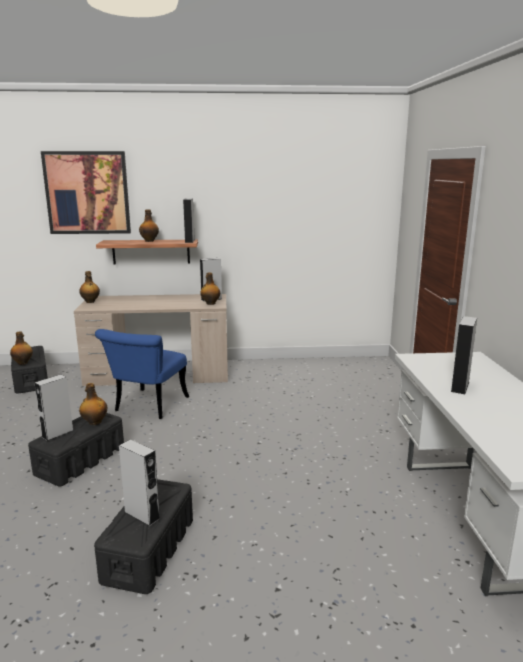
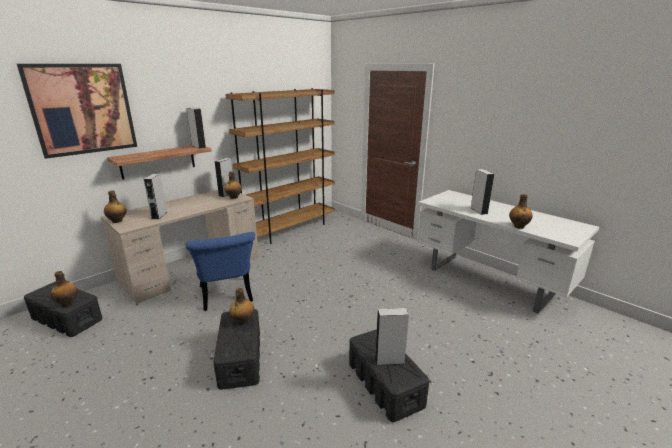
camera: 40 degrees left, 5 degrees up
grey speaker [35,374,74,441] -> grey speaker moved to [144,174,167,219]
bottle [139,210,159,242] -> bottle moved to [509,194,533,229]
none -> brown bookcase [225,88,335,244]

